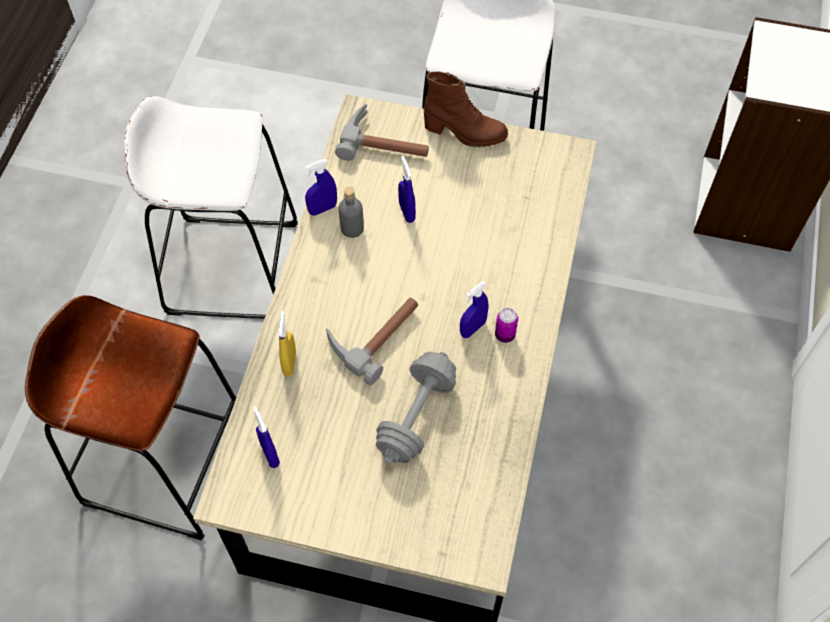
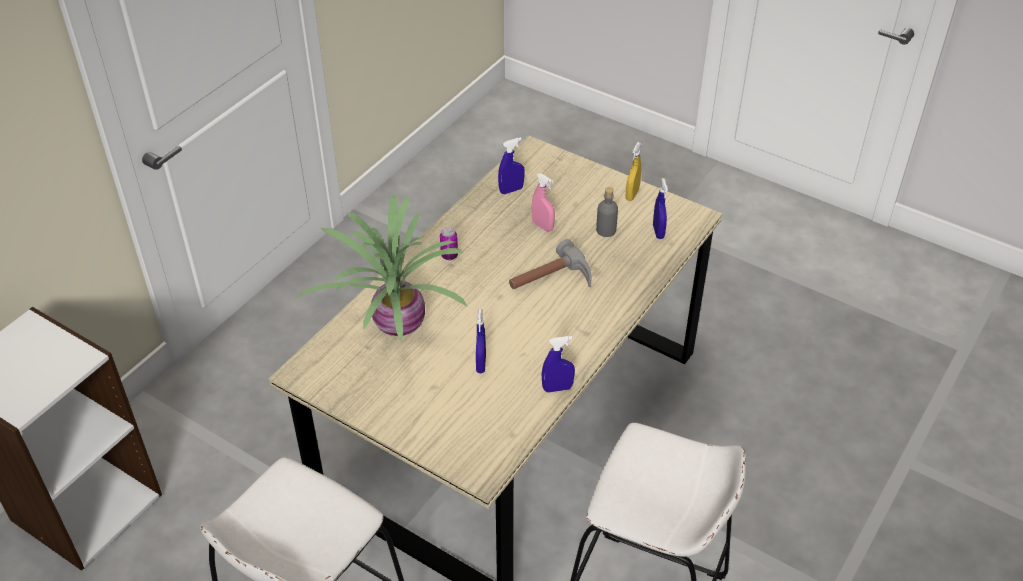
camera: 160 degrees left, 15 degrees down
brown stool [25,295,236,540] -> none
yellow spray bottle [278,311,296,376] -> yellow spray bottle moved to [626,142,642,201]
hammer [335,104,429,161] -> none
grey bottle [339,187,364,238] -> grey bottle moved to [596,187,618,237]
grey dumbbell [376,352,456,464] -> pink spray bottle [532,173,555,232]
brown boot [424,71,508,147] -> none
blue spray bottle [460,281,489,338] -> blue spray bottle moved to [498,137,525,194]
none -> potted plant [296,195,468,341]

